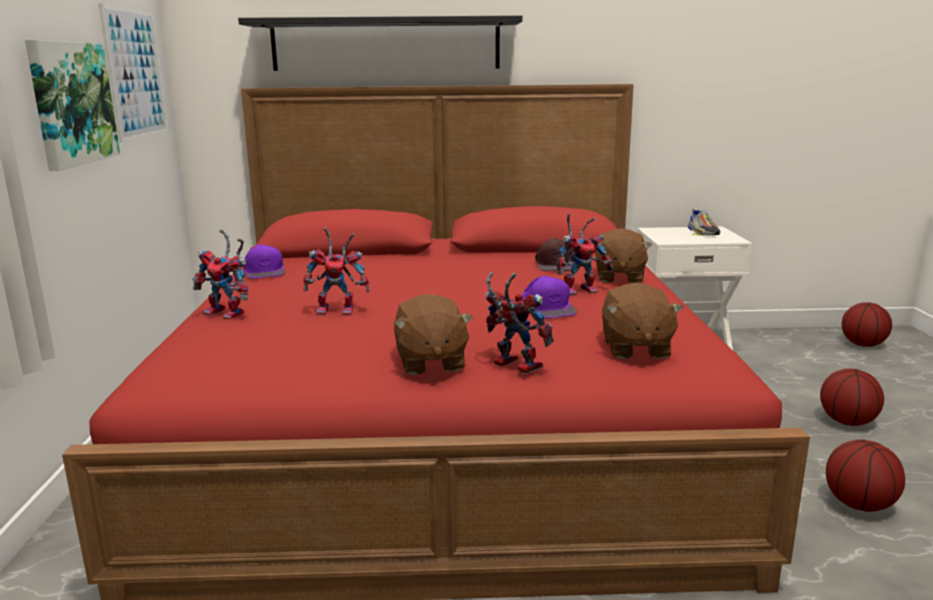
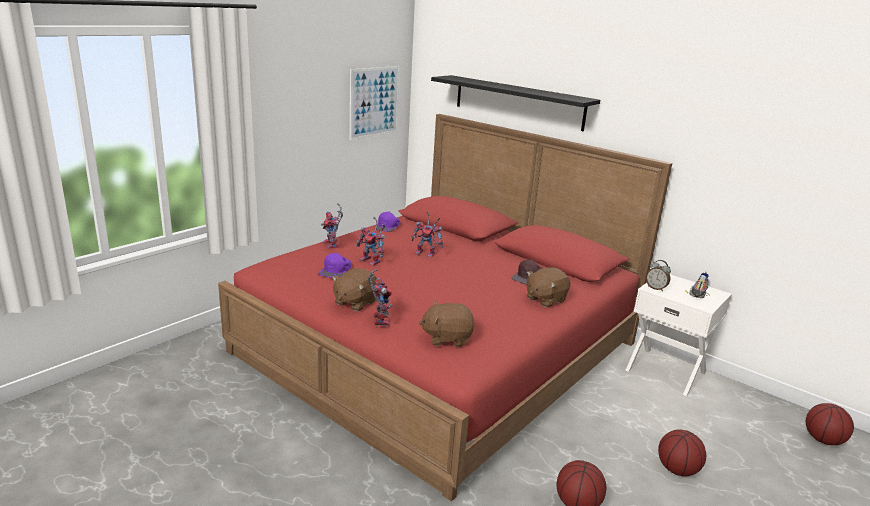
camera: 40 degrees right, 5 degrees up
picture [25,40,120,171] -> none
purple cap [522,275,577,319] -> purple cap moved to [318,253,352,278]
toy robot [556,214,614,296] -> toy robot moved to [411,211,443,258]
brown plush toy [602,283,683,359] -> brown plush toy turned 45 degrees clockwise [419,301,475,347]
none -> alarm clock [646,260,671,291]

